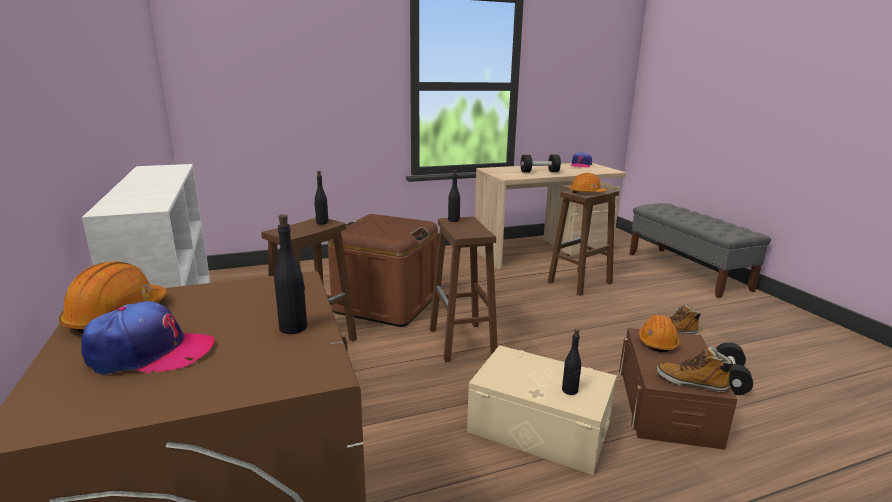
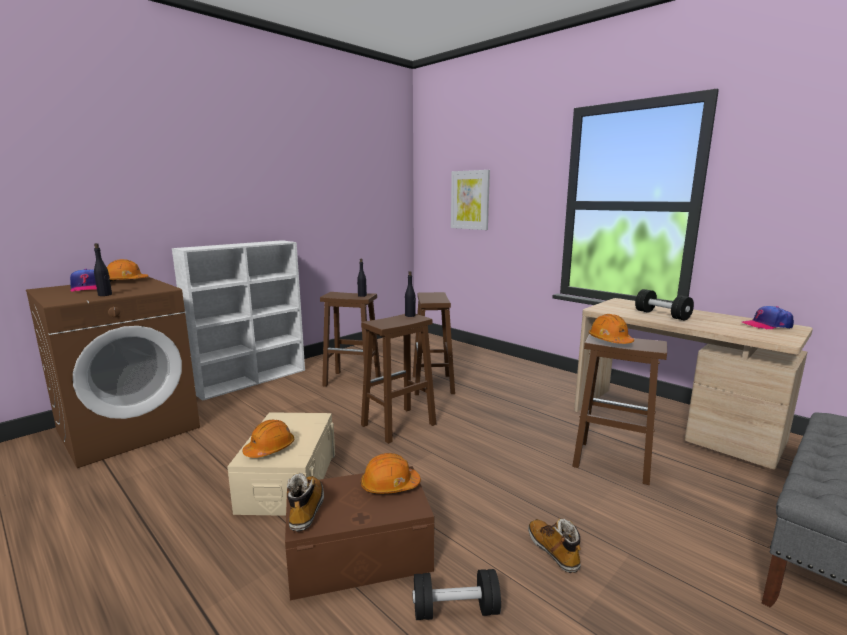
camera: 65 degrees right, 5 degrees down
brown storage box [327,214,438,327] -> brown stool [413,292,455,395]
black bottle [562,329,581,395] -> orange hard hat [242,420,294,458]
none -> picture [451,170,490,230]

